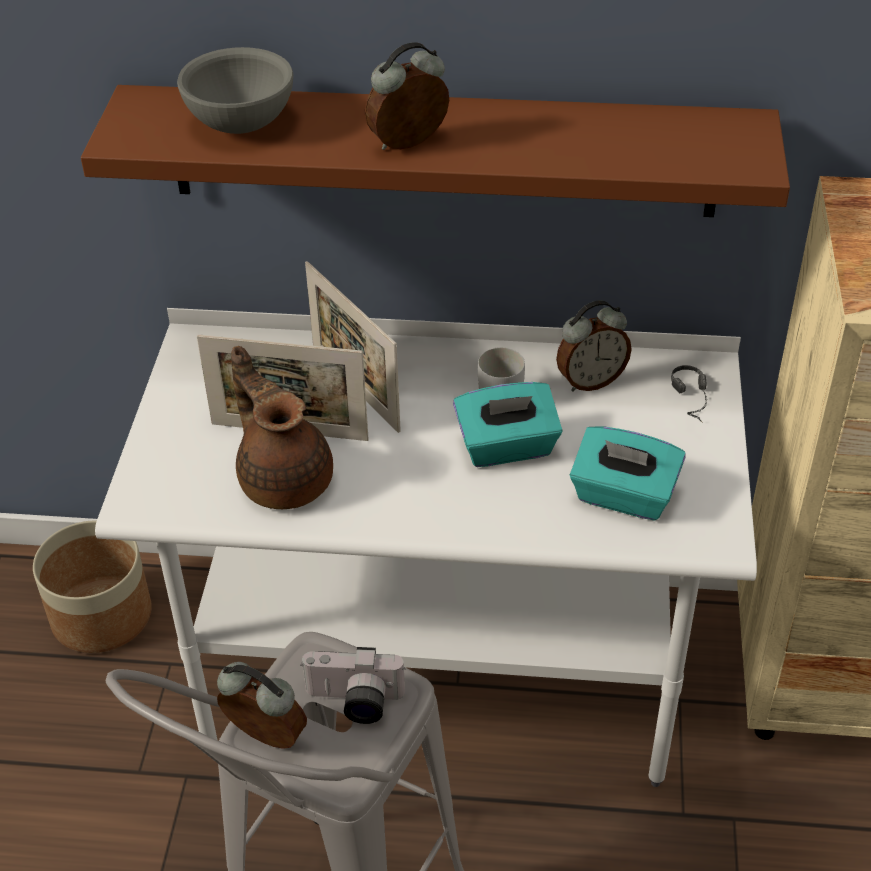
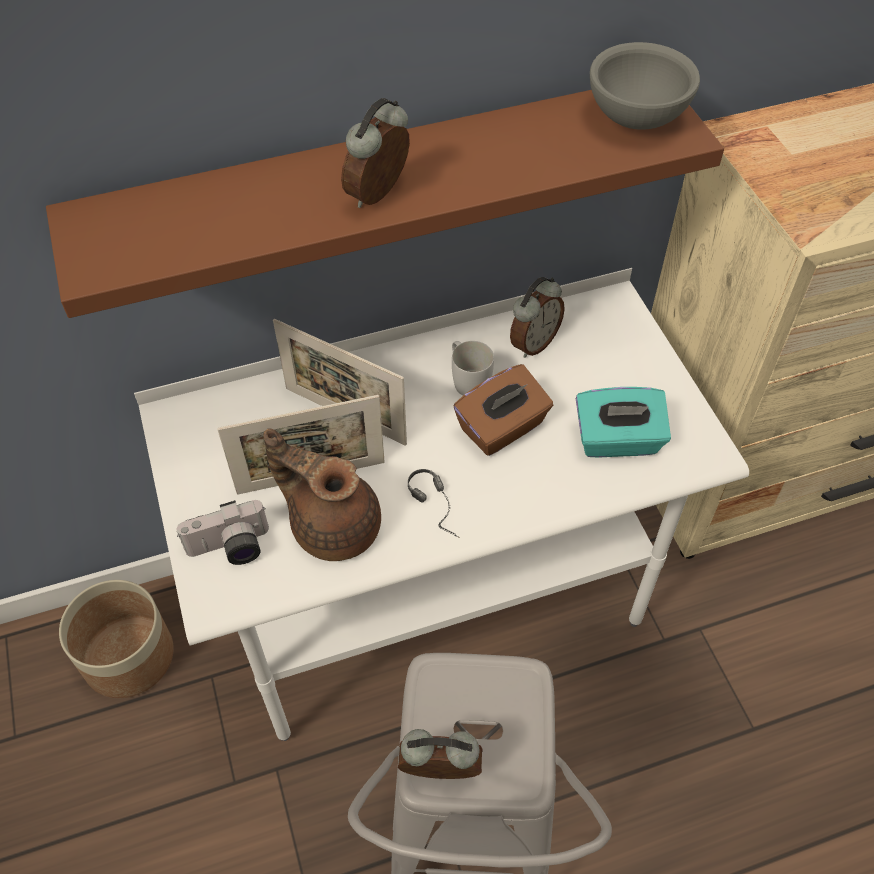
camera: 25 degrees left, 10 degrees up
grey bowl [177,47,293,134] -> grey bowl moved to [590,42,700,130]
camera [300,647,406,724] -> camera moved to [177,500,269,565]
turquoise tissue box [453,382,563,467] -> brown tissue box [454,364,553,456]
headphones [671,365,707,423] -> headphones moved to [408,469,460,538]

